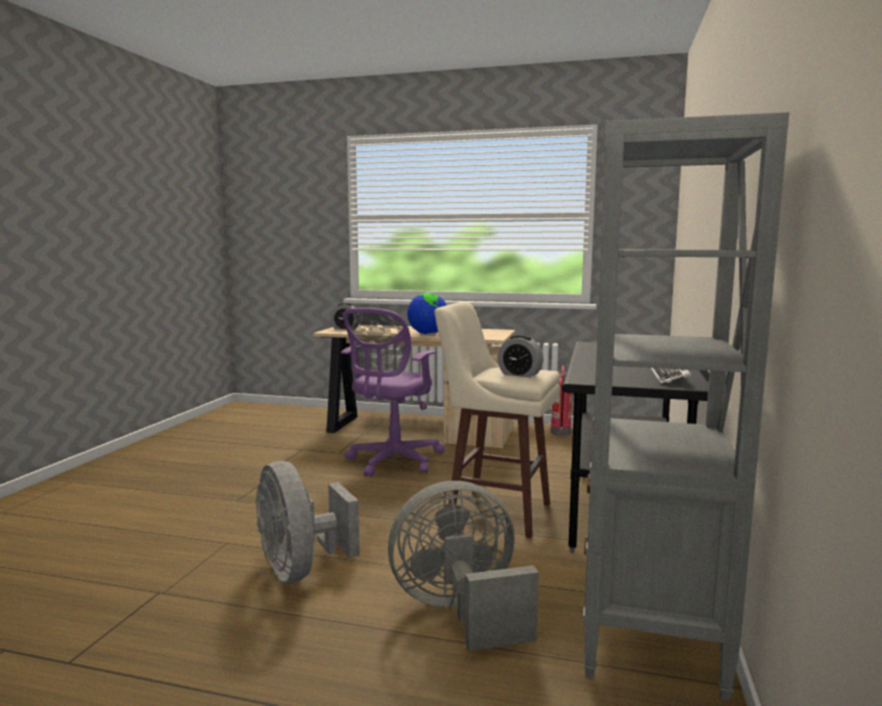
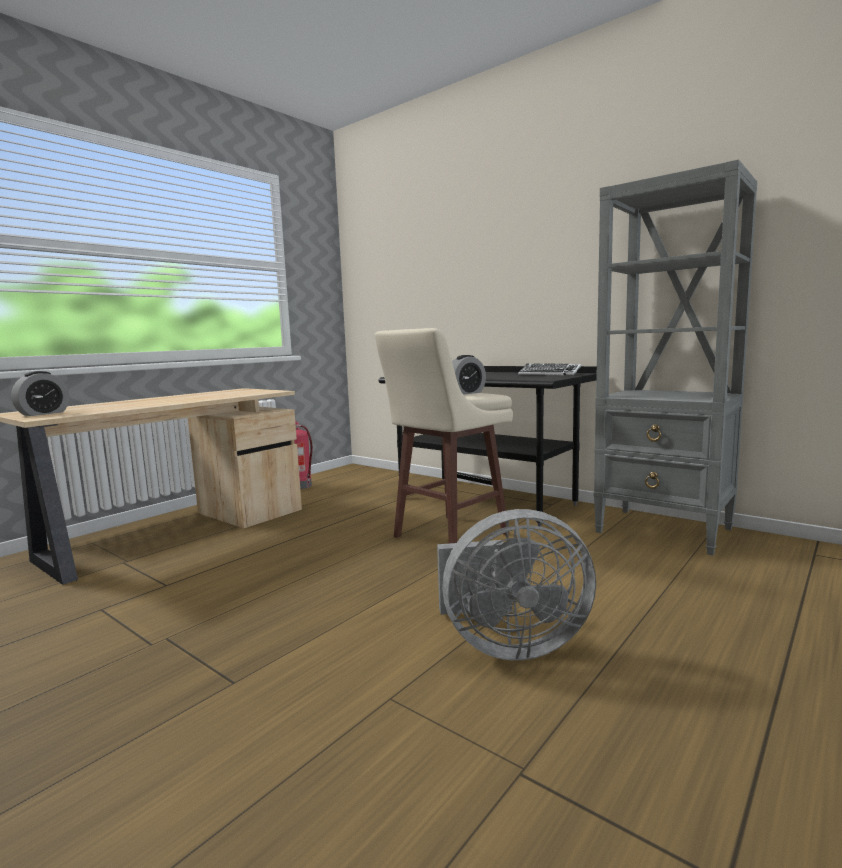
camera: 65 degrees left, 0 degrees up
purple office chair [341,308,445,477] -> none
grey fan [388,481,539,651] -> none
globe [407,292,447,334] -> none

